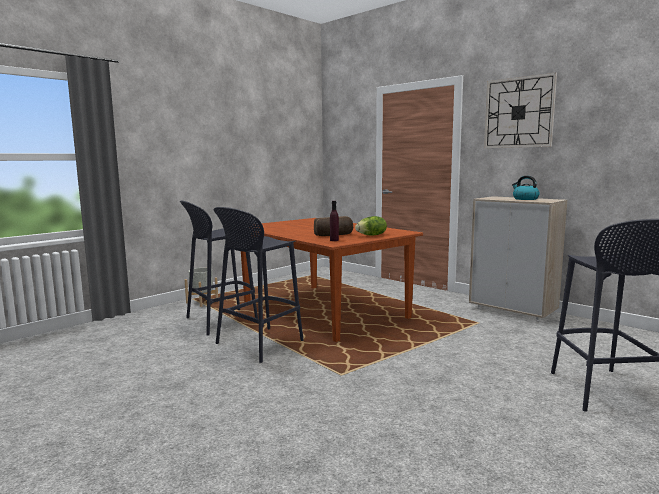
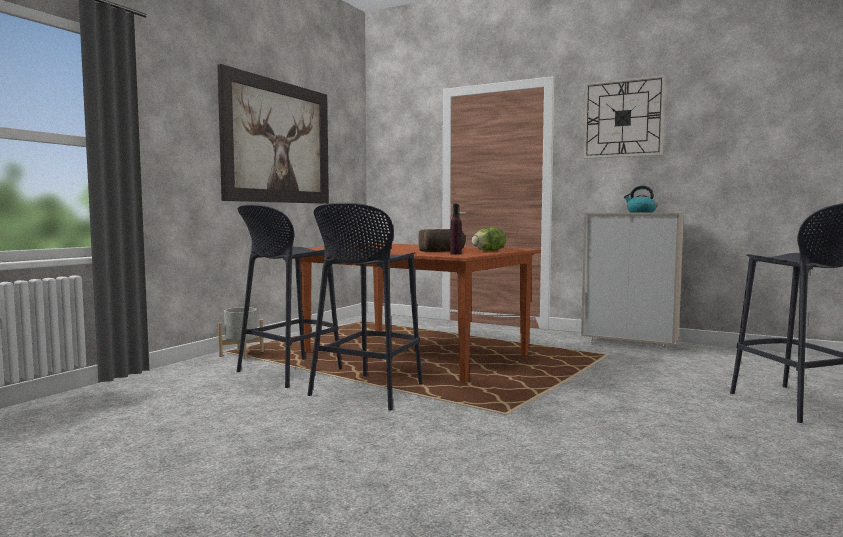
camera: 15 degrees left, 5 degrees down
none -> picture [217,64,329,204]

